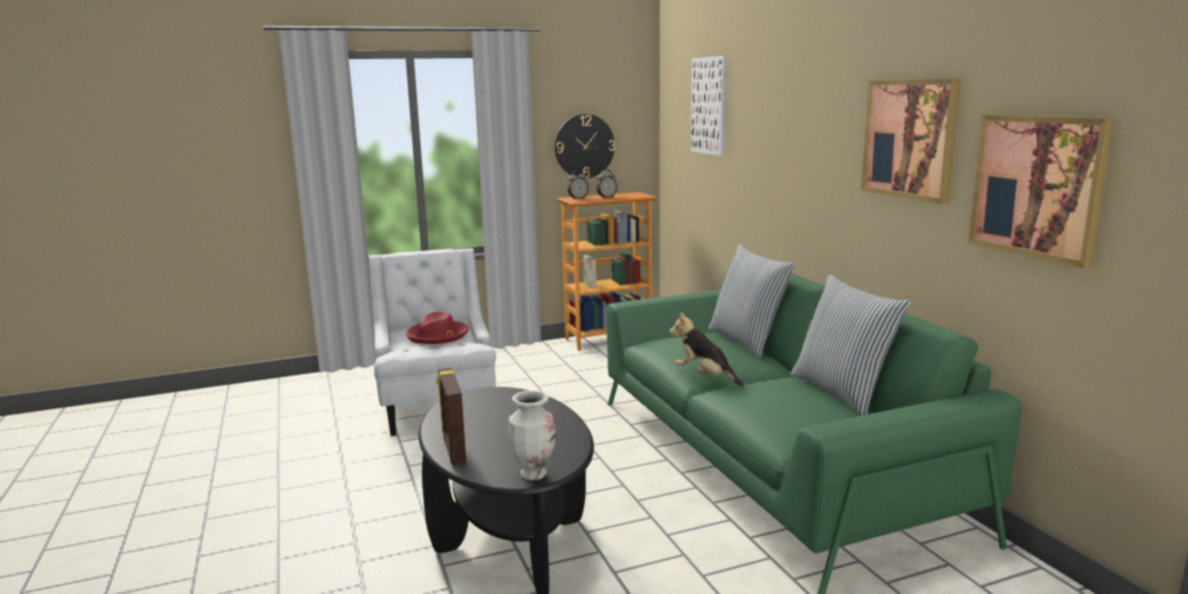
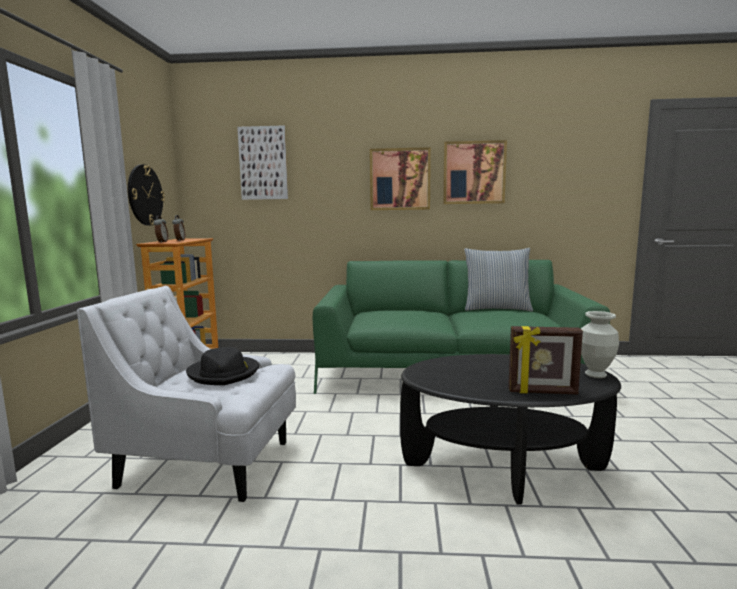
camera: 65 degrees left, 5 degrees down
red hat [407,312,469,344] -> black hat [186,347,259,385]
plush toy [669,312,745,386] -> none
pillow [708,245,795,358] -> none
picture [968,114,1114,268] -> picture moved to [370,147,431,210]

